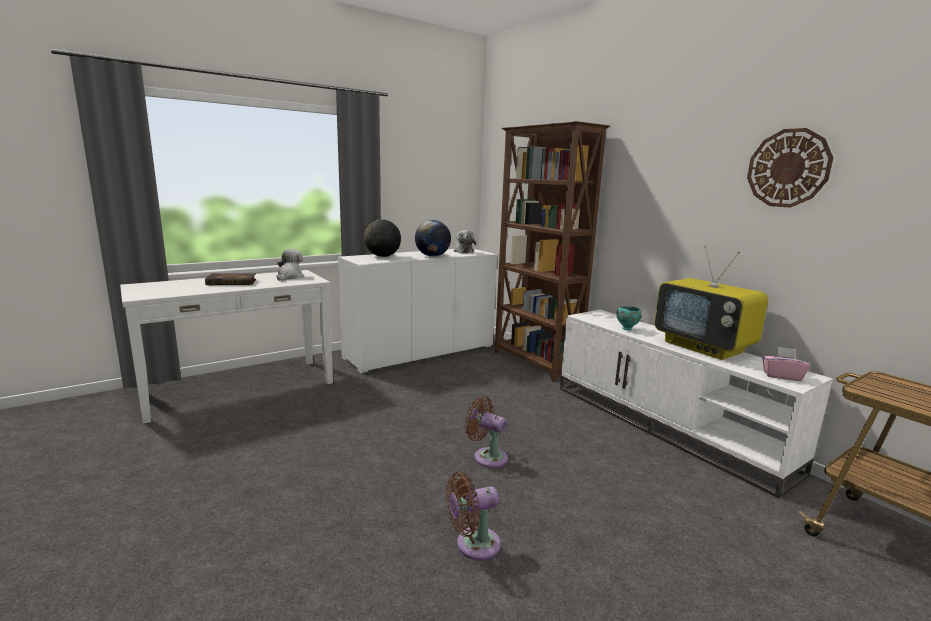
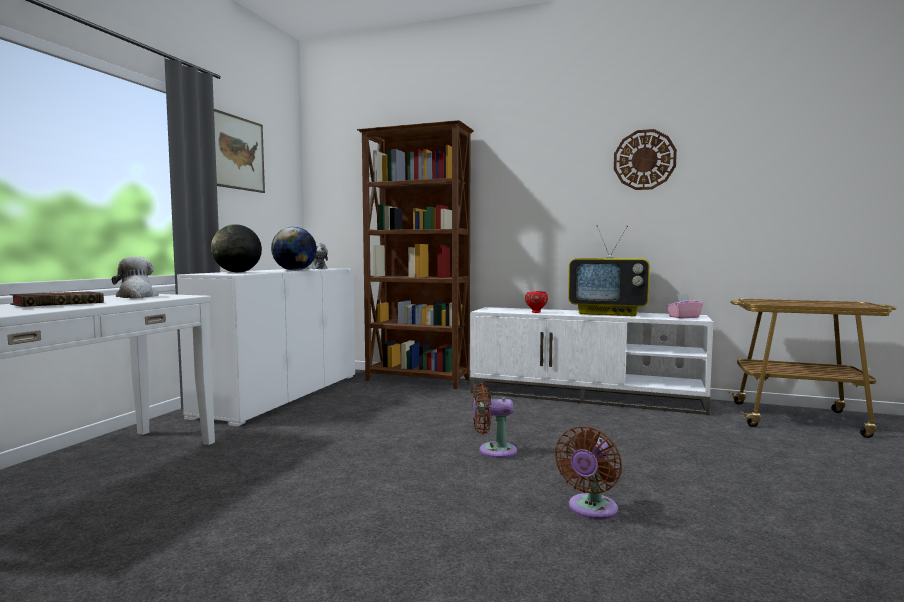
camera: 35 degrees left, 10 degrees down
turquoise bowl [616,307,642,331] -> red bowl [525,291,548,313]
none -> picture [214,109,265,193]

